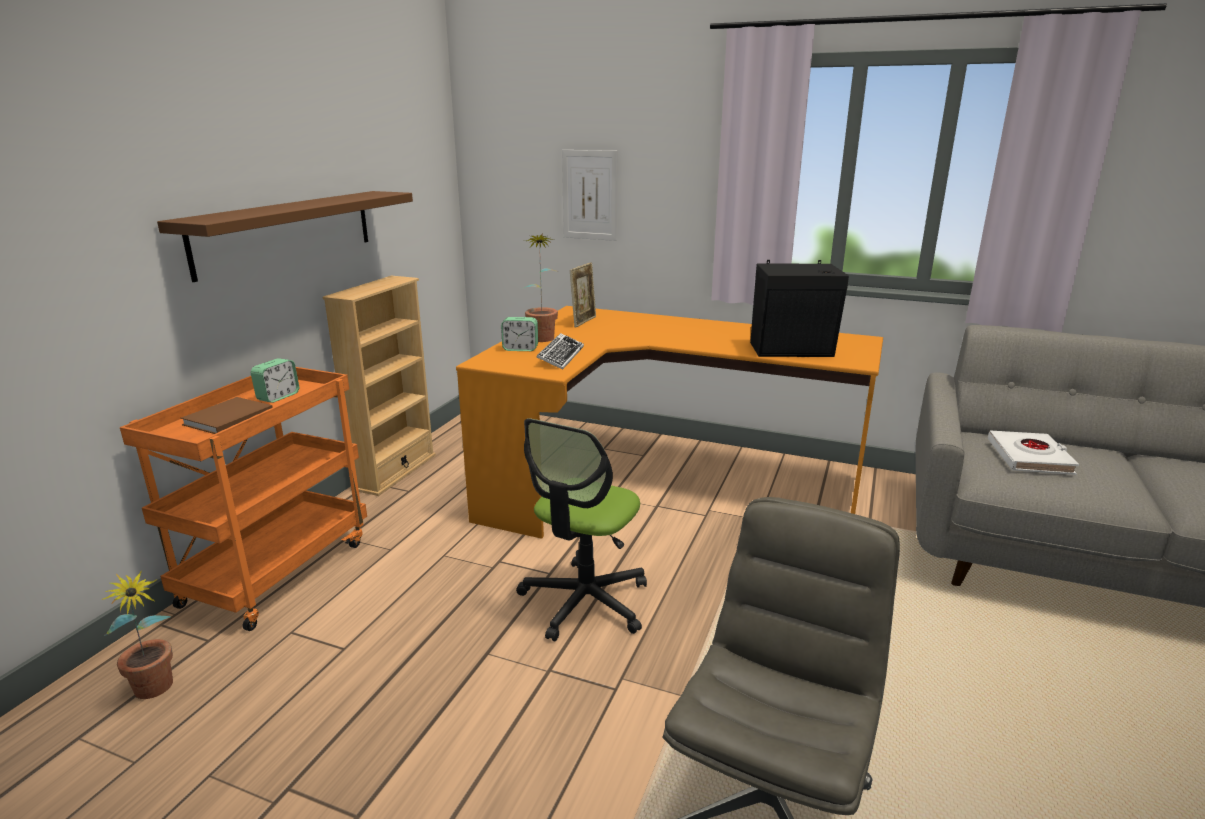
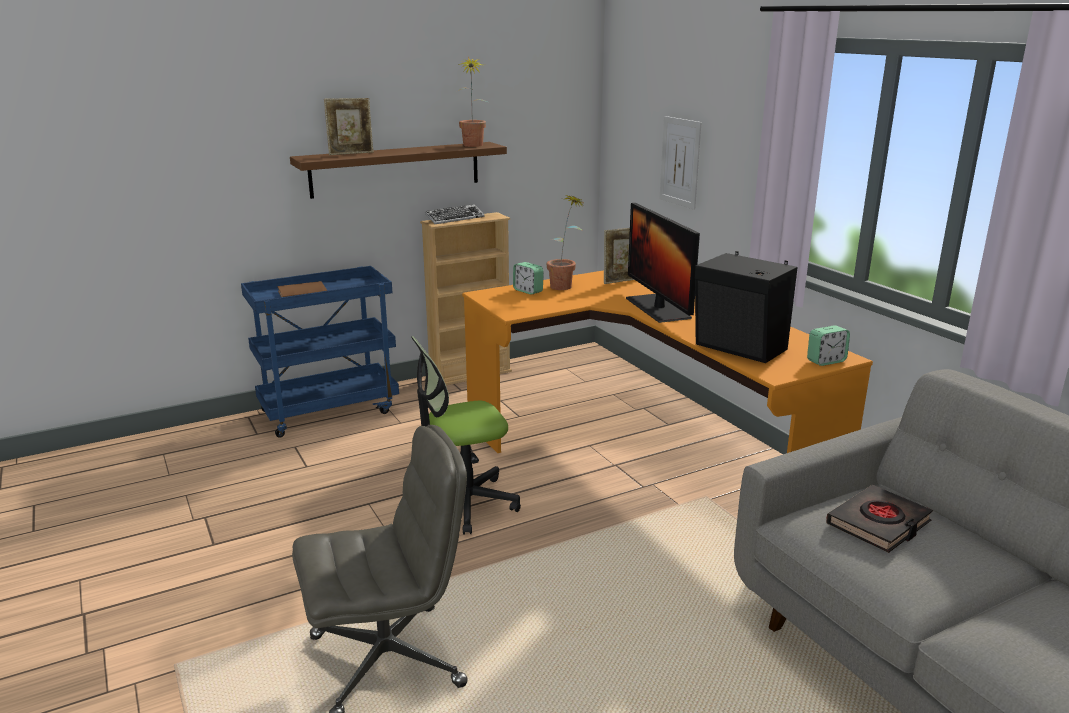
camera: 40 degrees right, 0 degrees up
potted plant [102,570,173,699] -> potted plant moved to [458,57,487,147]
orange cart [120,367,367,631] -> blue cart [241,266,399,438]
alarm clock [251,358,299,403] -> alarm clock moved to [807,325,850,366]
keyboard [537,333,584,370] -> keyboard moved to [425,204,485,224]
white book [988,431,1079,475] -> black book [826,485,933,553]
none -> picture frame [324,98,373,155]
none -> monitor [626,203,700,323]

